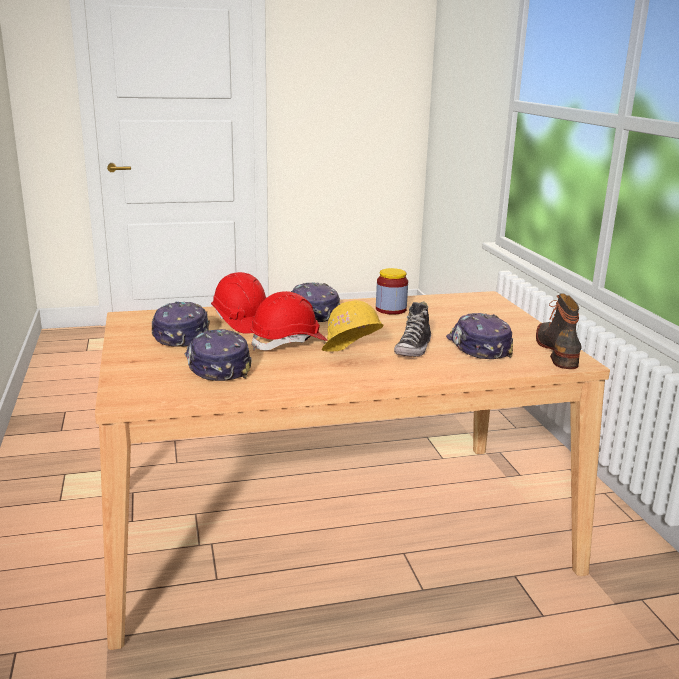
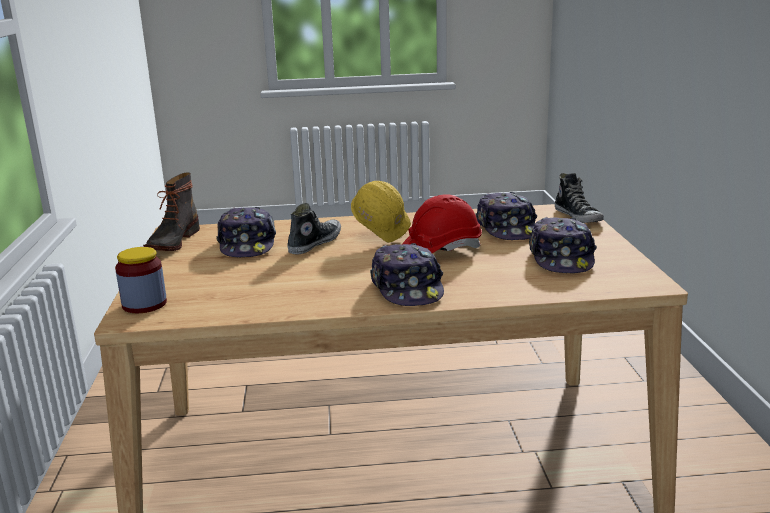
camera: 170 degrees left, 0 degrees up
red hard hat [211,272,266,334] -> none
jar [376,268,408,315] -> jar moved to [115,247,167,313]
none -> shoe [555,173,604,223]

